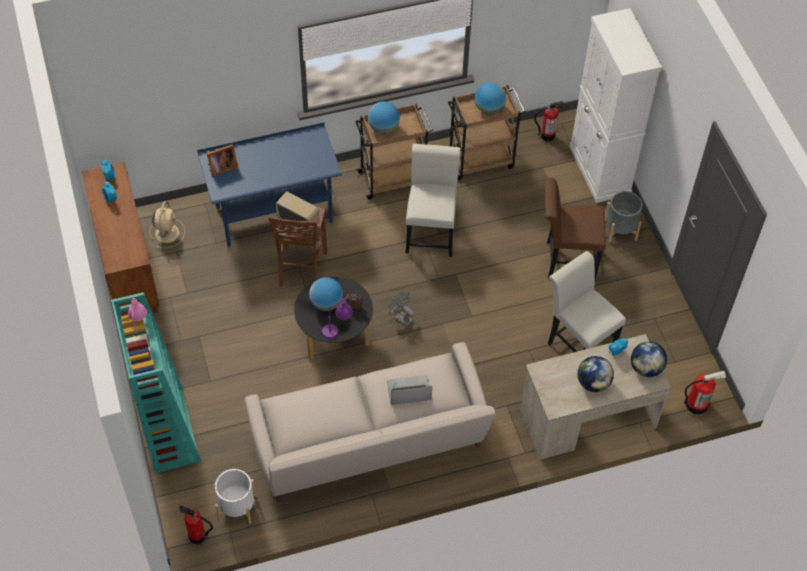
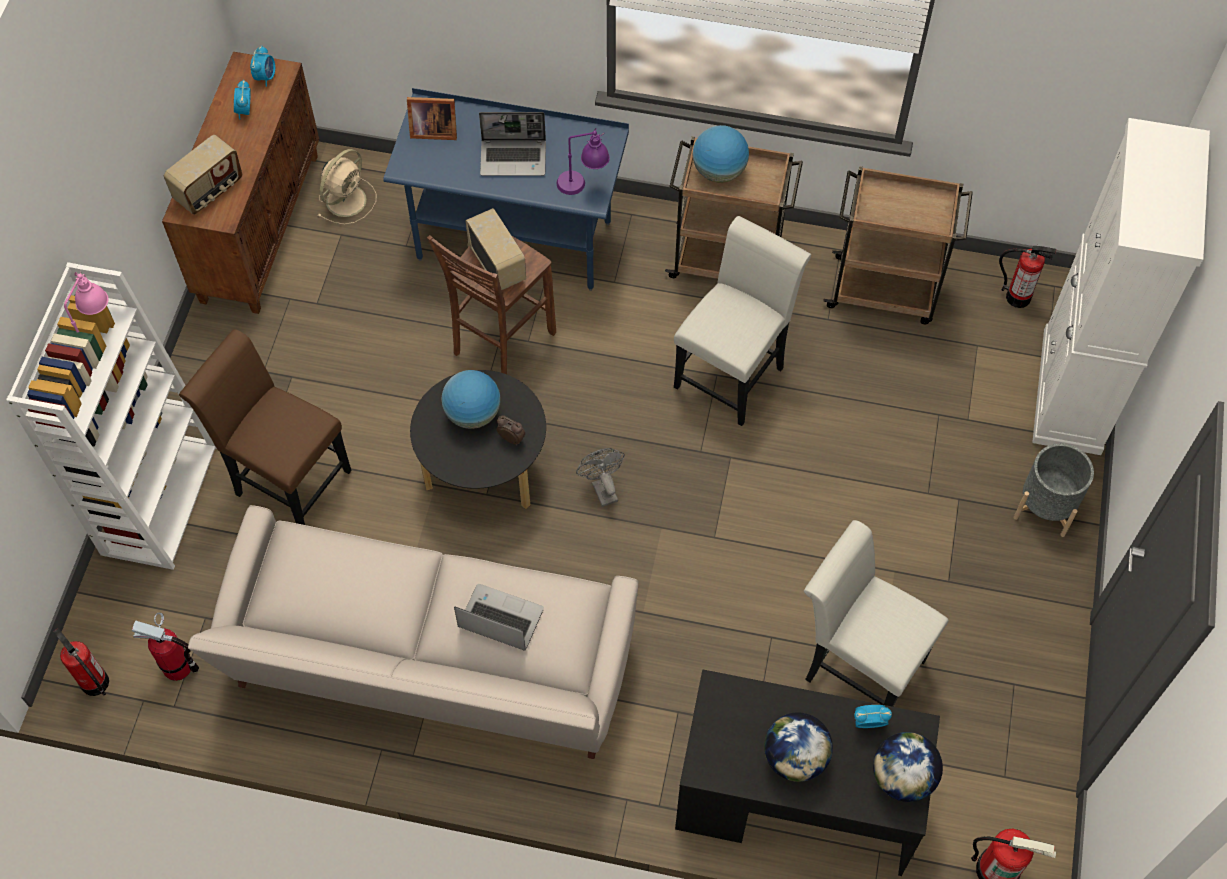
camera: 30 degrees right, 5 degrees up
turquoise bookcase [111,292,201,473] -> white bookcase [6,262,217,570]
white planter [215,469,256,524] -> fire extinguisher [132,612,199,681]
purple table lamp [322,297,353,339] -> purple table lamp moved to [557,128,610,195]
globe [475,82,506,114] -> none
beige desk [520,334,671,460] -> black desk [675,669,940,876]
brown chair [544,178,606,280] -> brown chair moved to [179,329,352,525]
white chair [548,251,626,352] -> white chair turned 45 degrees counterclockwise [804,520,949,707]
none -> radio [164,135,242,215]
none -> laptop [479,112,546,176]

